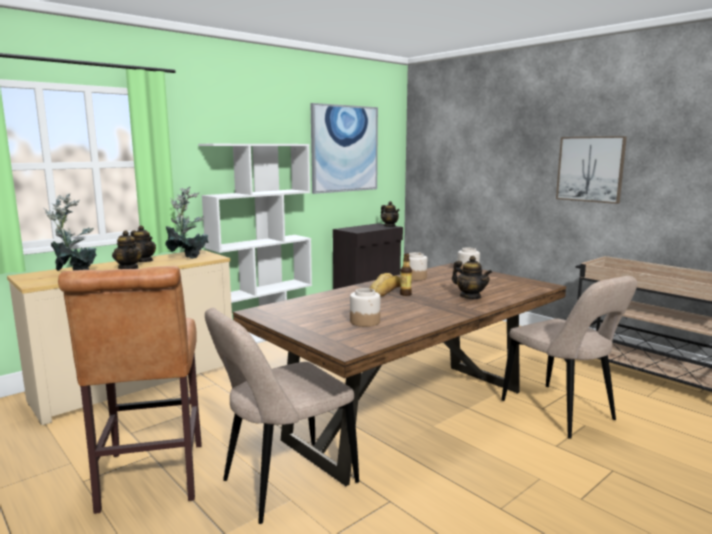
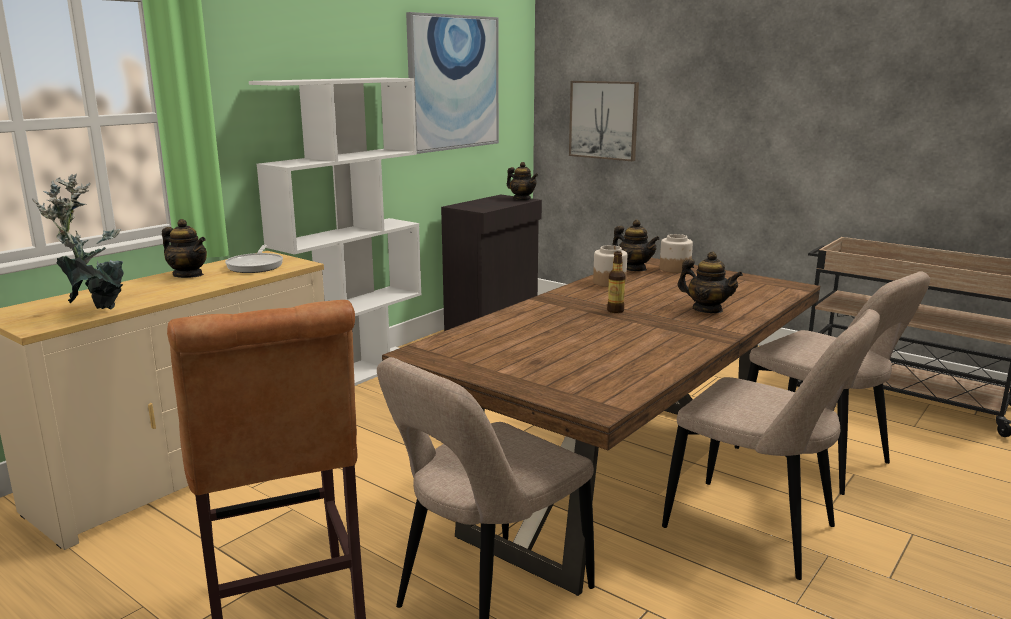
camera: 10 degrees left, 5 degrees up
teapot [112,231,143,269] -> teapot moved to [612,220,660,271]
potted plant [165,187,209,259] -> frying pan [225,245,283,273]
jar [350,288,380,327] -> none
bread [369,273,401,297] -> none
picture [556,136,627,204] -> picture moved to [569,81,639,161]
none -> beige chair [662,309,880,580]

